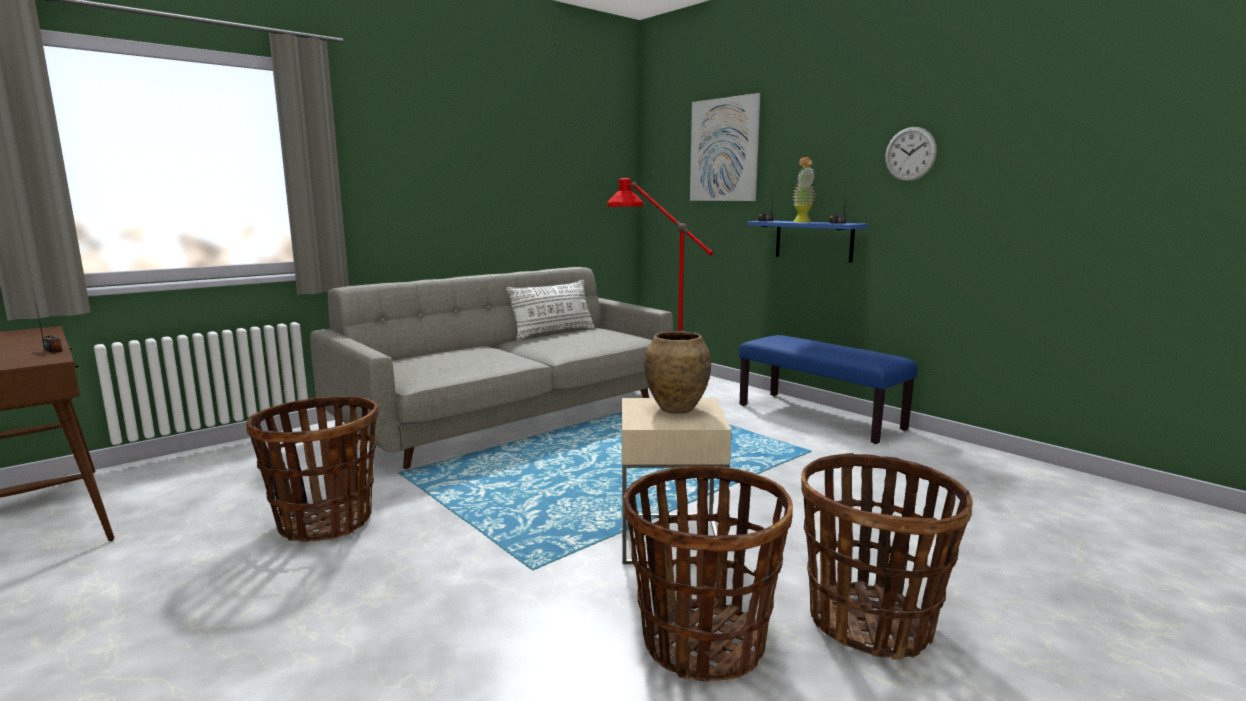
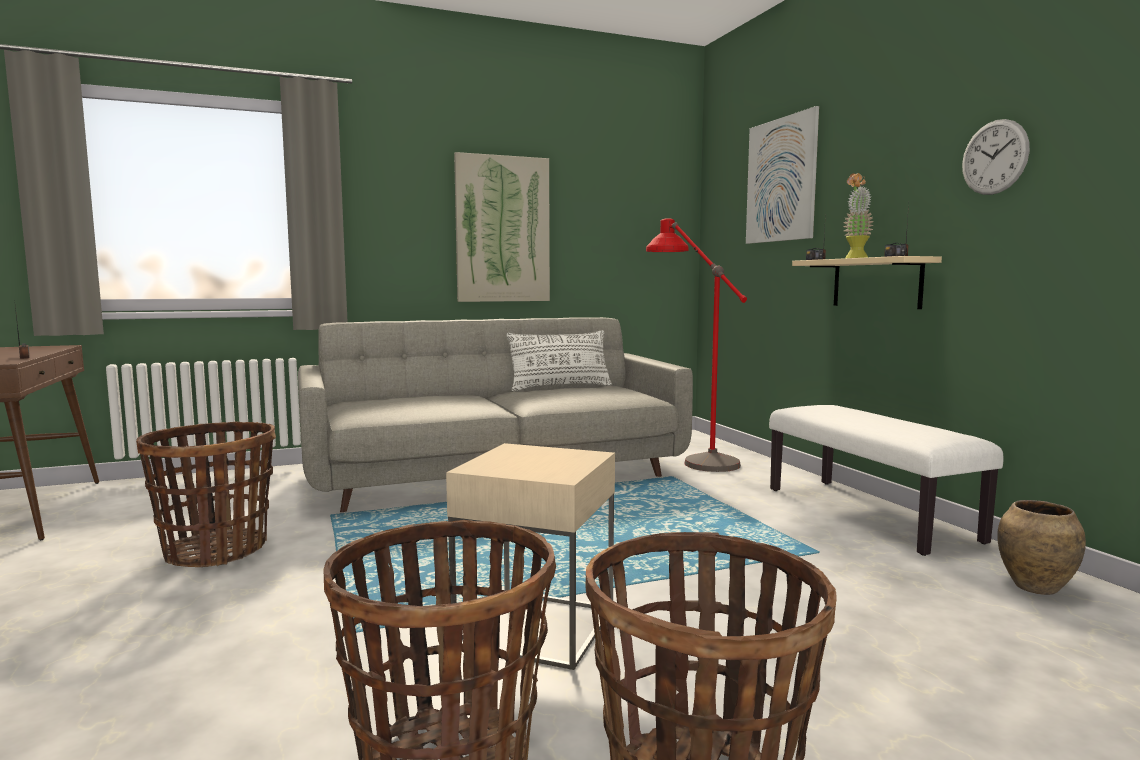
camera: 20 degrees right, 5 degrees down
brown vase [644,331,711,414] -> brown vase moved to [997,500,1086,595]
blue bench [739,335,918,444] -> white bench [769,405,1004,556]
blue shelf [747,221,869,262] -> beige shelf [792,256,942,309]
none -> picture [454,152,550,302]

